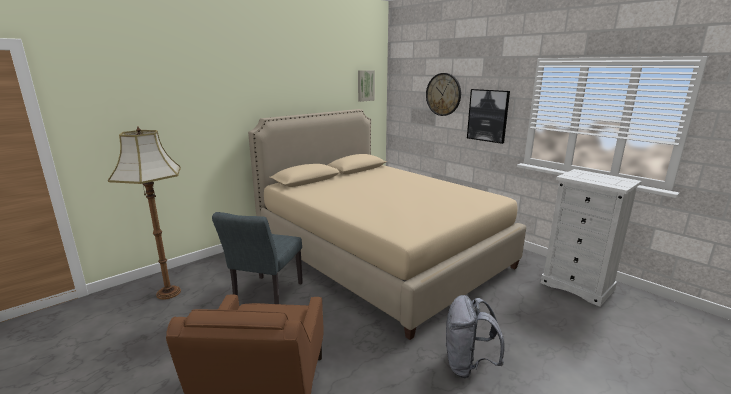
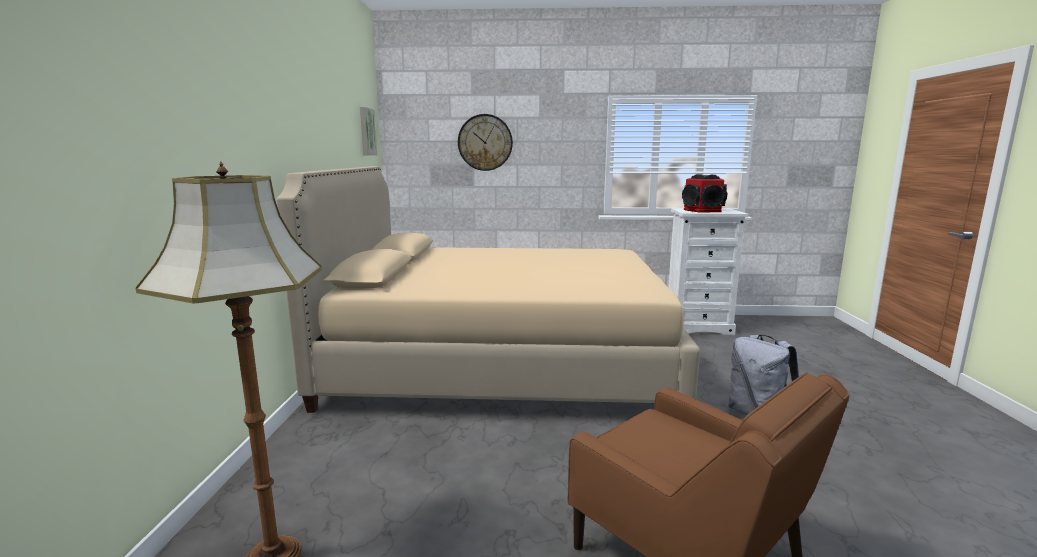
camera: 45 degrees left, 5 degrees down
grey chair [212,212,303,304] -> none
picture [467,89,510,144] -> none
none -> speaker [682,174,727,212]

